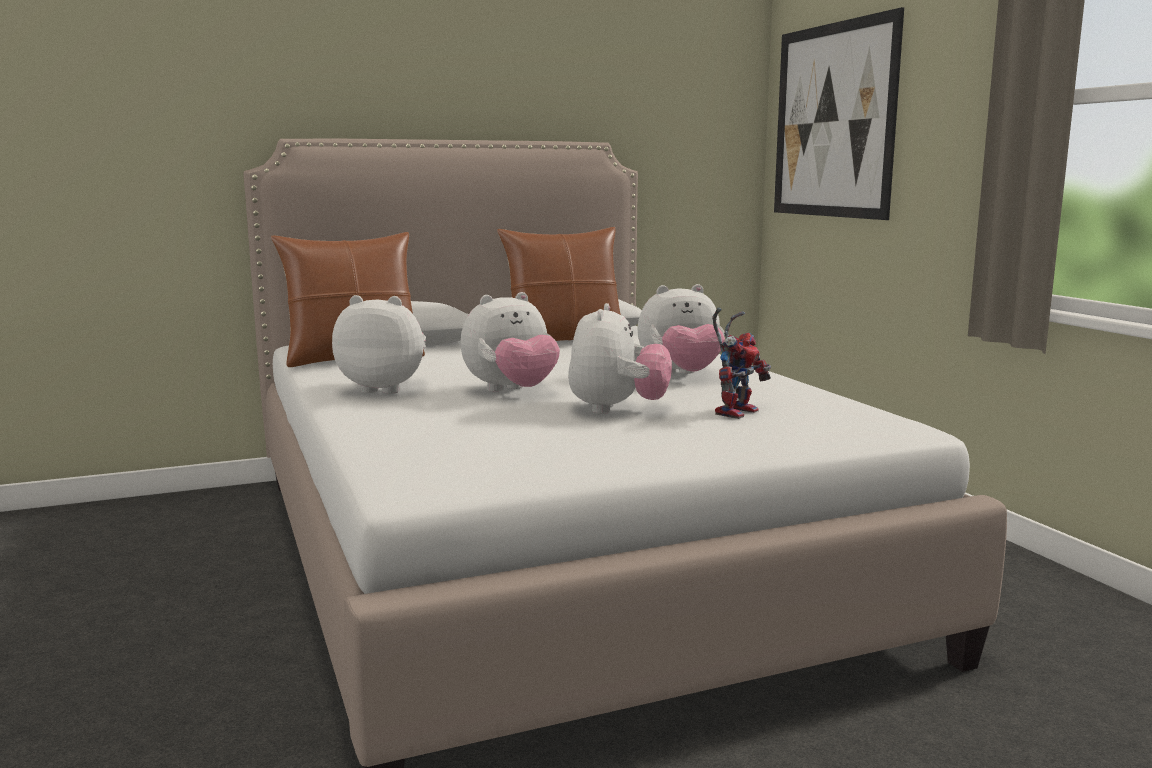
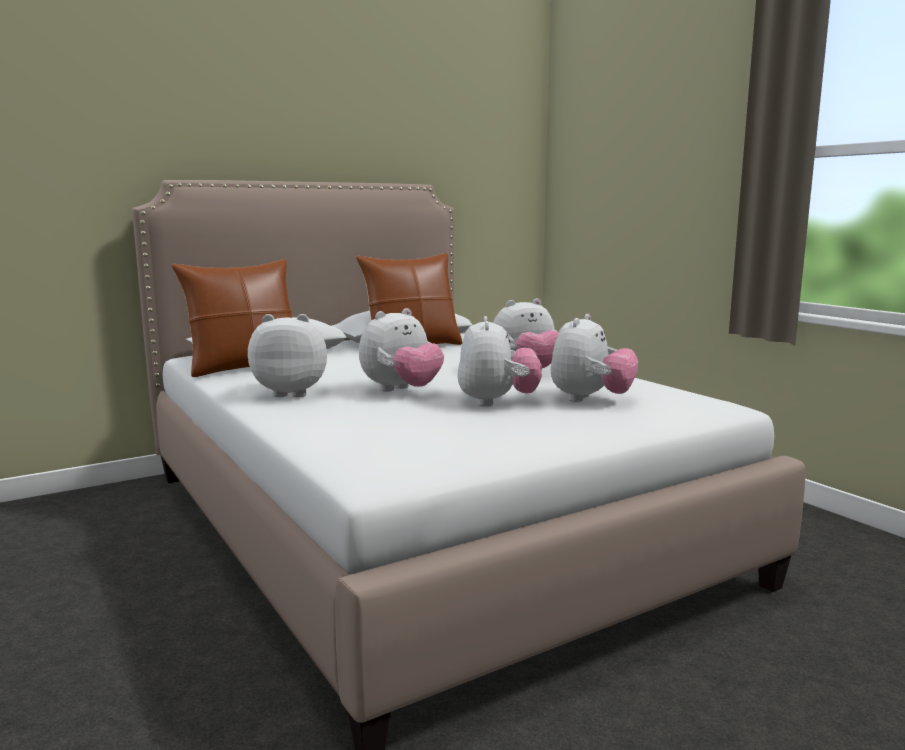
camera: 10 degrees left, 0 degrees up
toy robot [712,308,771,419] -> plush toy [551,314,638,402]
picture [774,7,904,220] -> none

